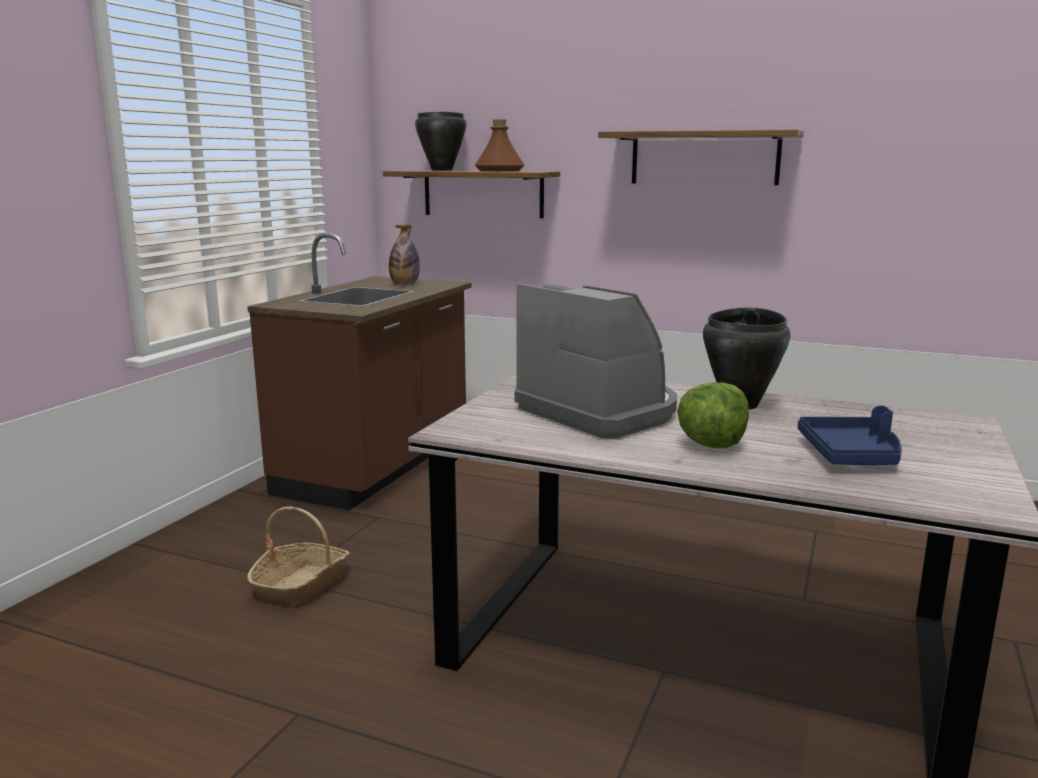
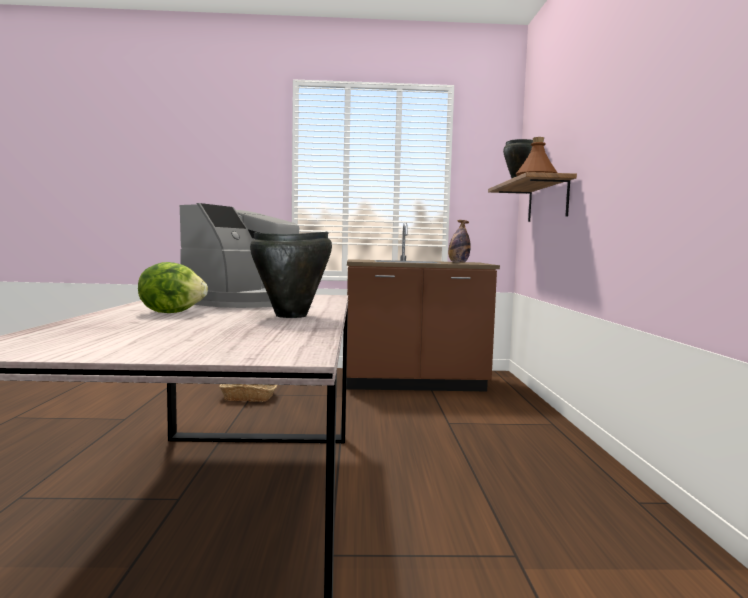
camera: 65 degrees right, 10 degrees down
shelf [598,129,804,185] -> none
blue tray [798,406,902,465] -> none

